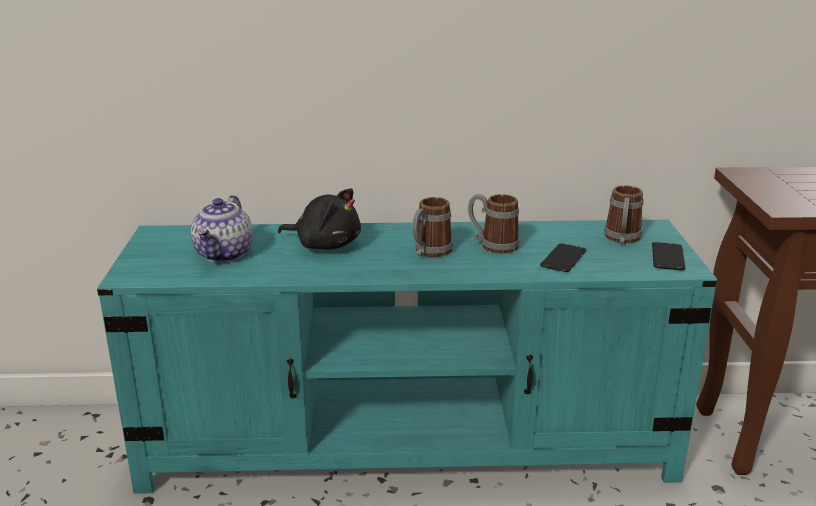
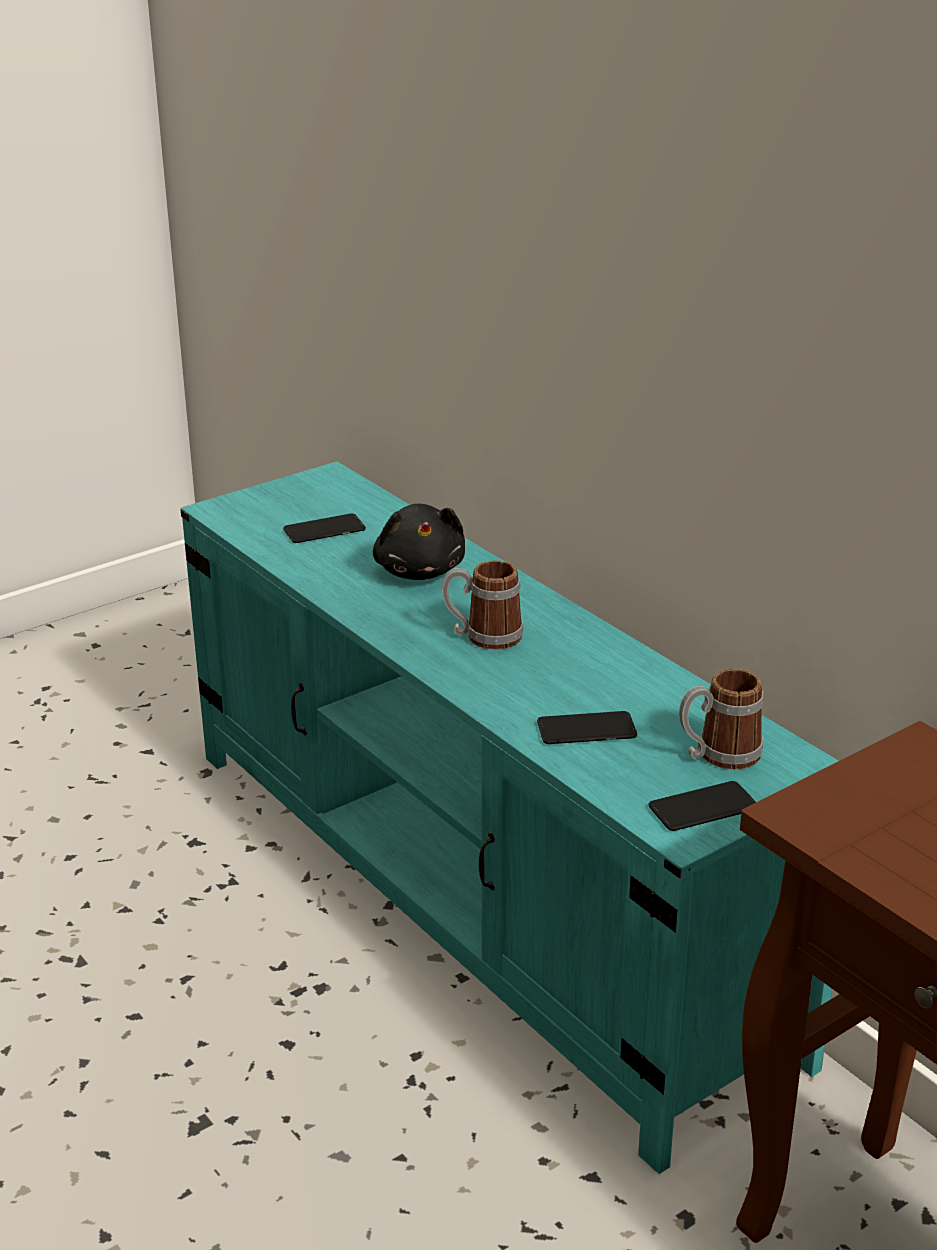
camera: 55 degrees right, 5 degrees up
teapot [190,195,253,262] -> phone [283,514,366,543]
mug [468,194,520,254] -> none

